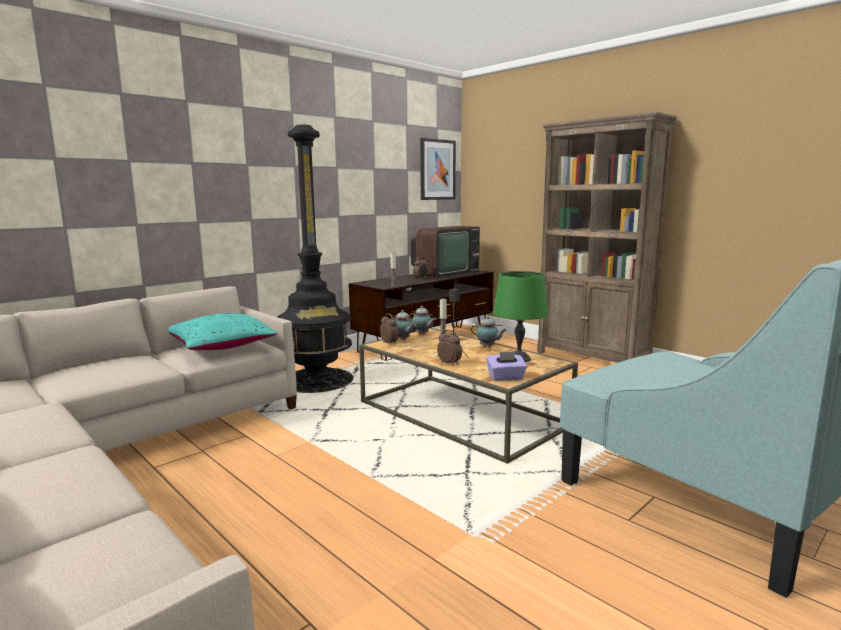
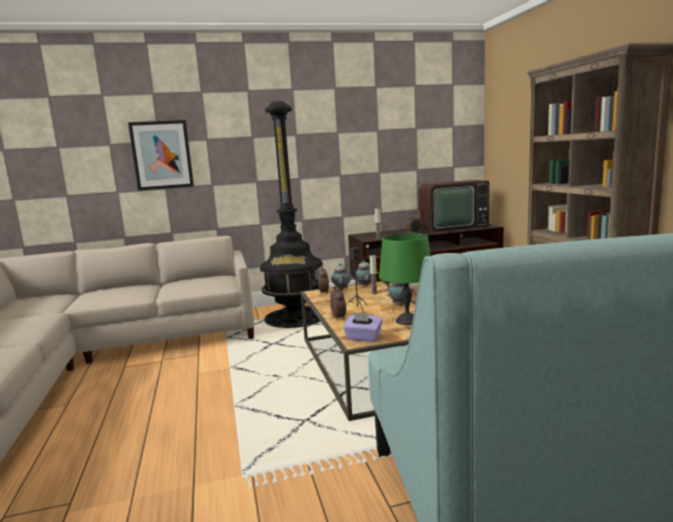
camera: 30 degrees right, 0 degrees up
turquoise pillow [168,313,277,350] -> none
picture [420,138,456,200] -> picture moved to [128,120,194,191]

